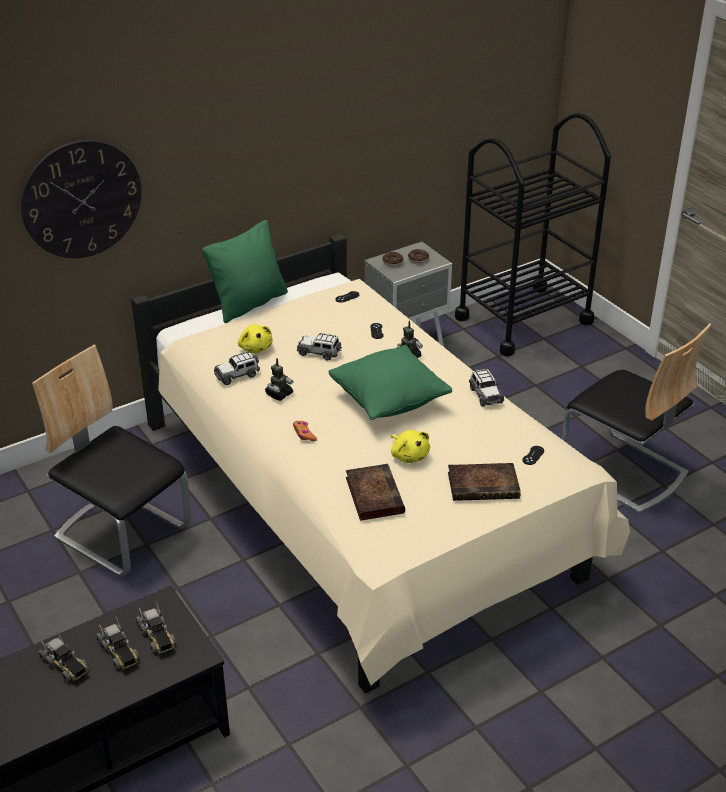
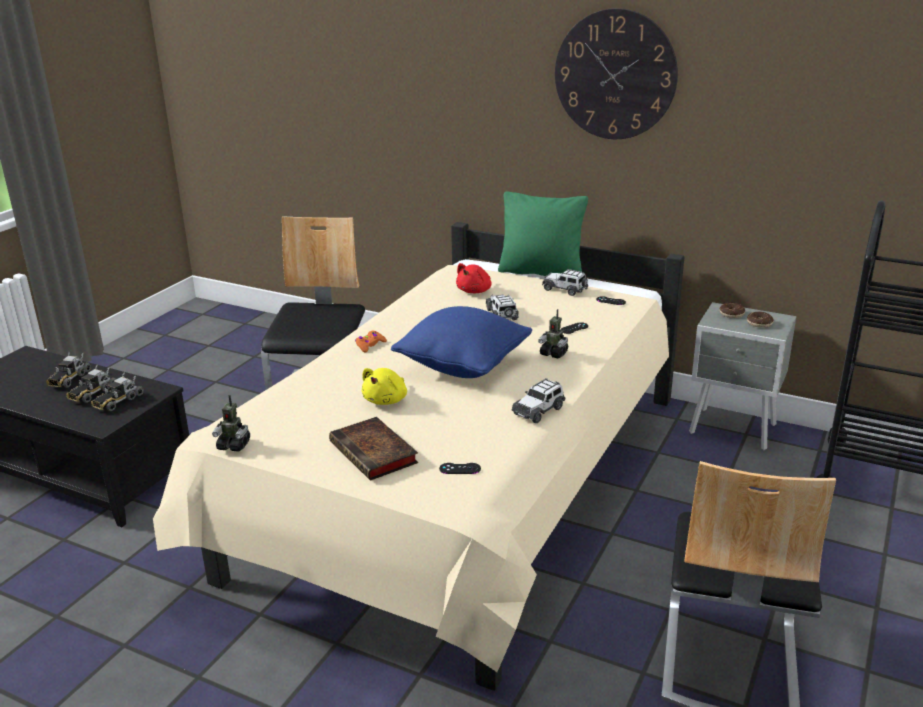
camera: 60 degrees right, 10 degrees down
wall clock [21,140,142,258] -> wall clock moved to [555,8,678,139]
toy car [214,352,260,385] -> toy car moved to [542,269,588,296]
yellow plush toy [238,324,273,353] -> red plush toy [456,263,492,293]
toy robot [265,358,293,401] -> toy robot moved to [212,395,250,452]
green pillow [328,345,452,420] -> blue pillow [391,306,532,378]
book [346,464,405,521] -> none

